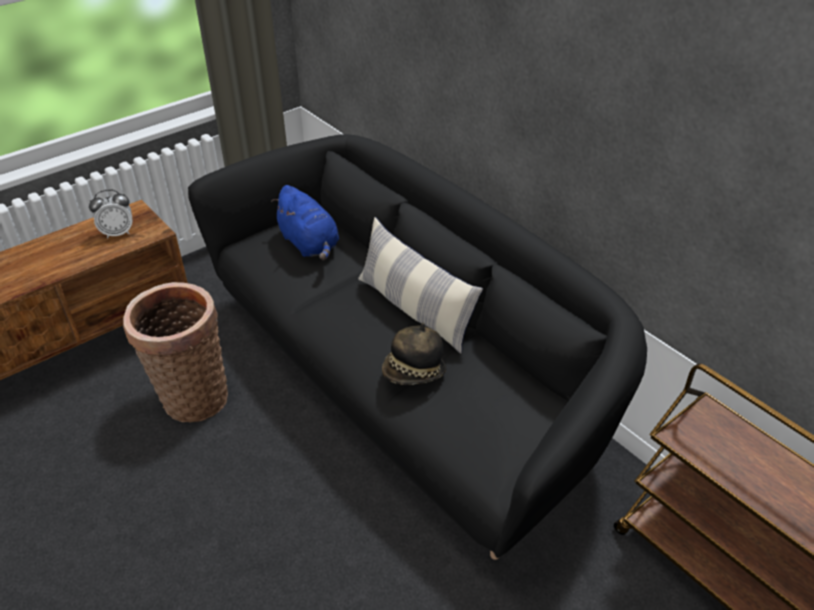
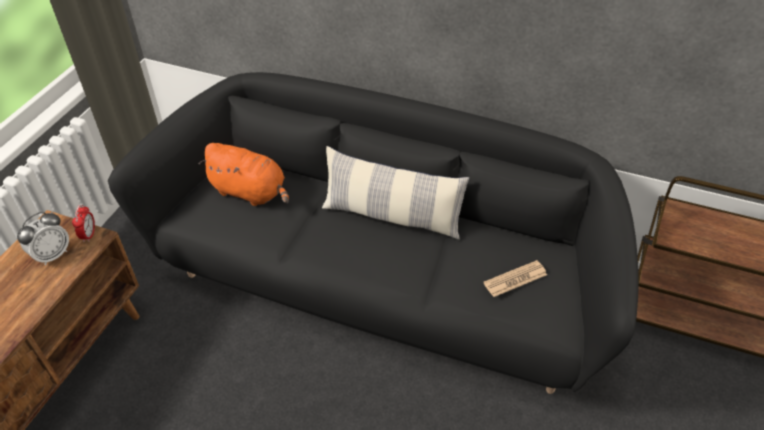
camera: 30 degrees left, 5 degrees up
basket [123,282,228,422] -> none
blue plush toy [271,185,339,260] -> orange plush toy [199,143,289,206]
hat [382,323,446,385] -> none
none -> alarm clock [72,205,95,242]
none -> newspaper [483,260,547,297]

